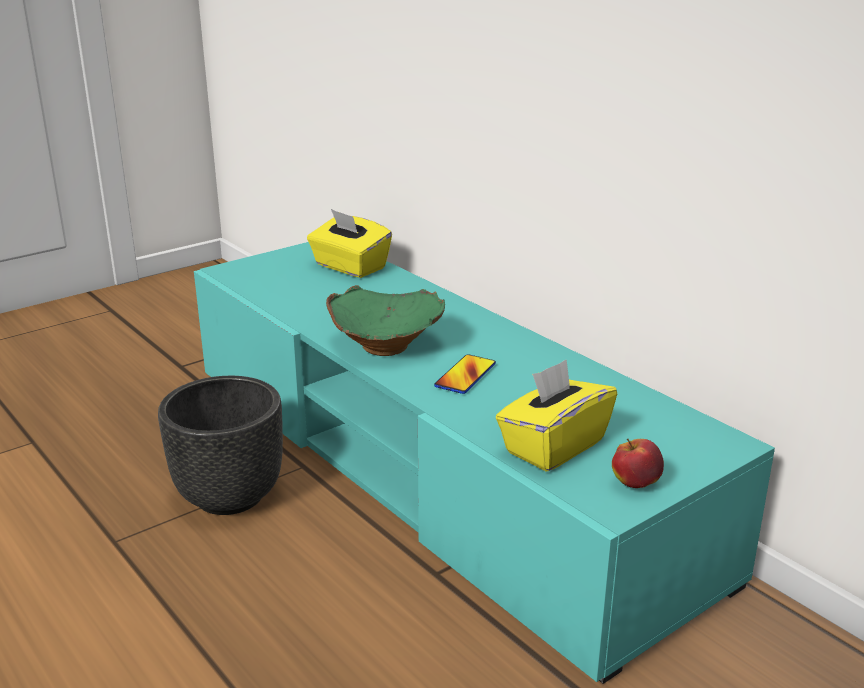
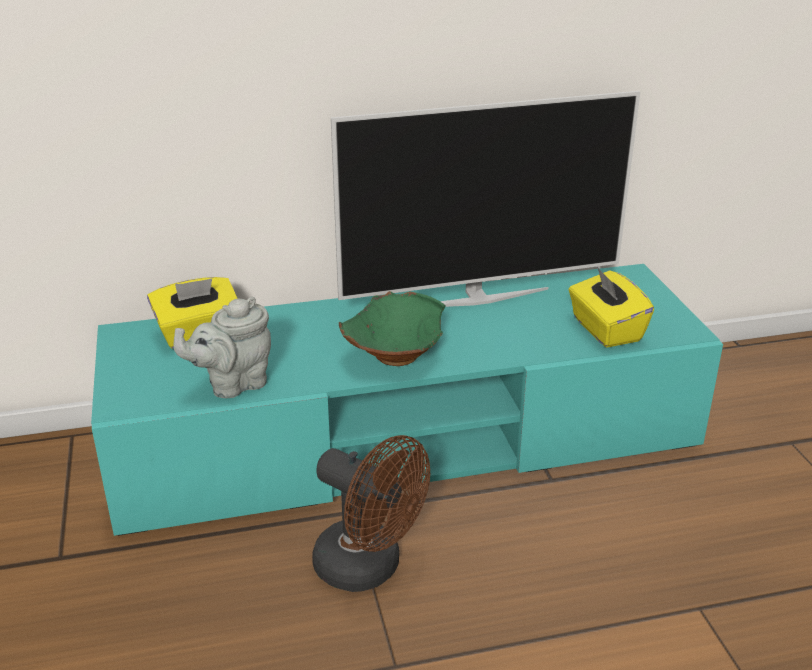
camera: 65 degrees left, 5 degrees up
black planter [158,376,283,515] -> brown fan [312,435,430,592]
phone [434,354,496,394] -> none
apple [612,439,664,488] -> none
none -> grey teapot [173,297,271,398]
none -> television [331,91,640,307]

